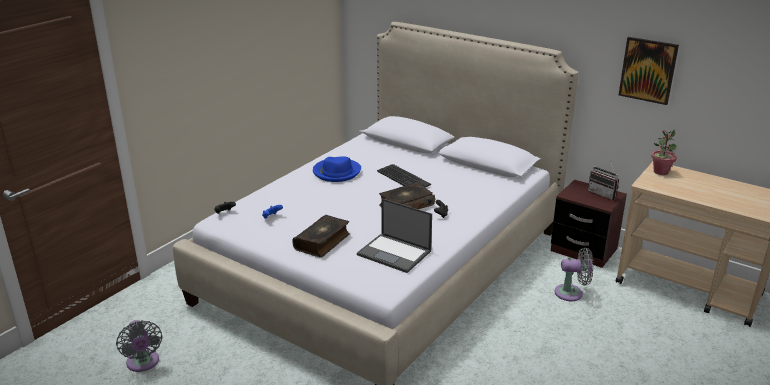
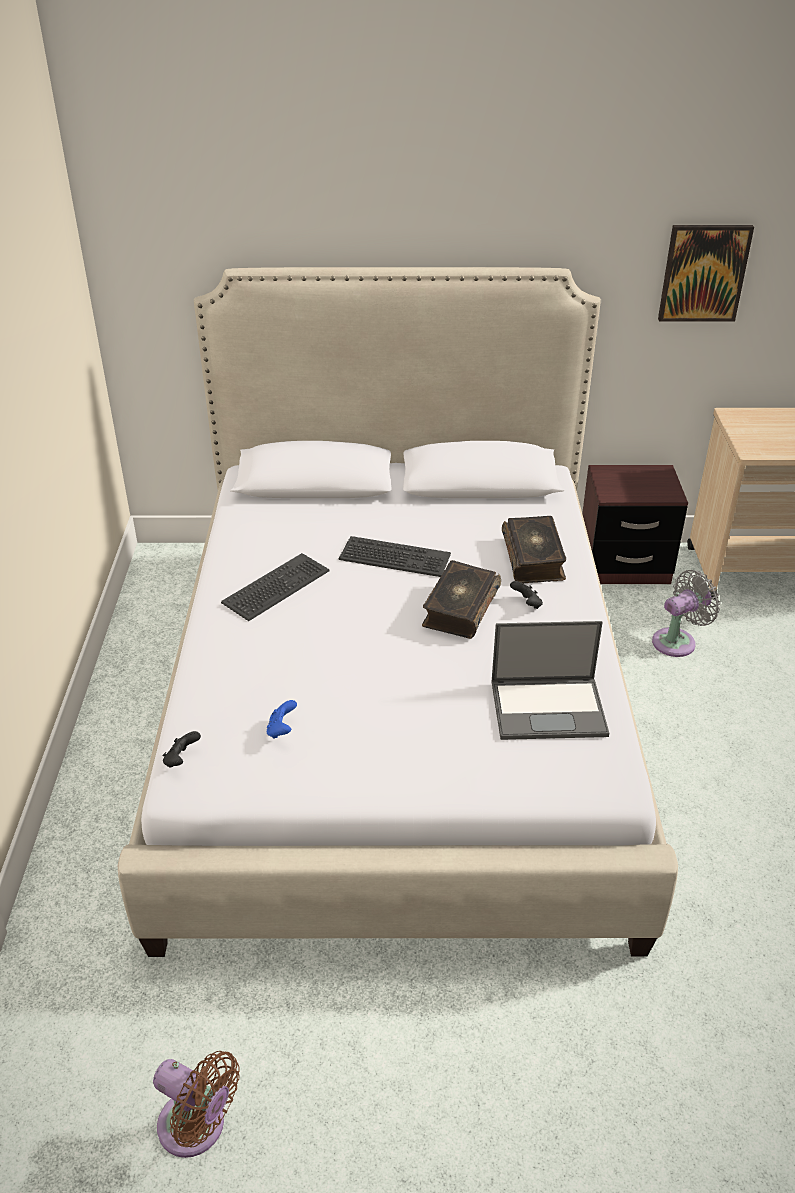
camera: 35 degrees left, 10 degrees up
grey fan [116,320,163,372] -> brown fan [153,1051,240,1158]
book [292,215,350,257] -> book moved to [502,516,566,583]
blue hat [313,156,361,182] -> keyboard [221,553,330,621]
radio [588,160,619,200] -> none
potted plant [651,130,677,175] -> none

